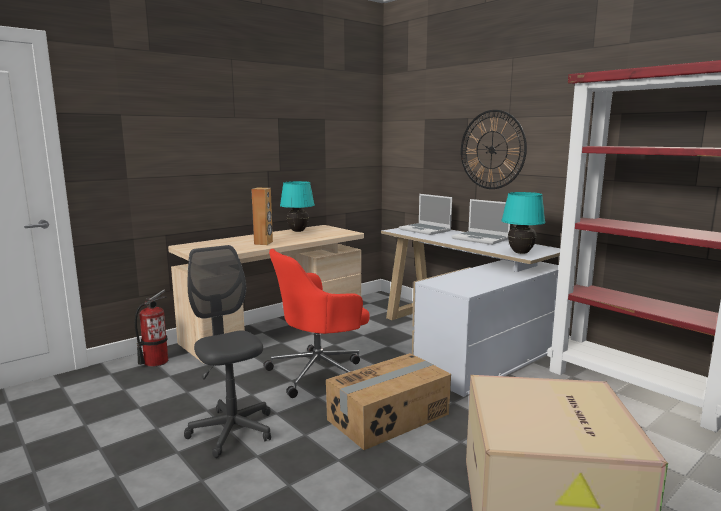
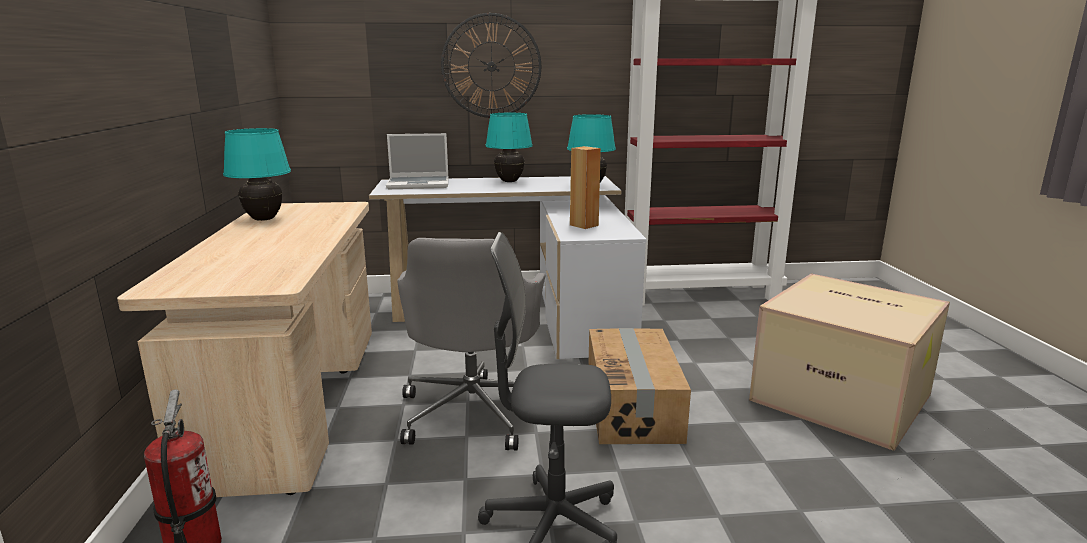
camera: 55 degrees left, 5 degrees up
brown speaker [251,188,273,245] -> brown speaker moved to [570,146,601,229]
red office chair [263,249,370,398] -> grey office chair [397,238,546,450]
laptop [451,199,510,245] -> turquoise table lamp [486,113,533,182]

